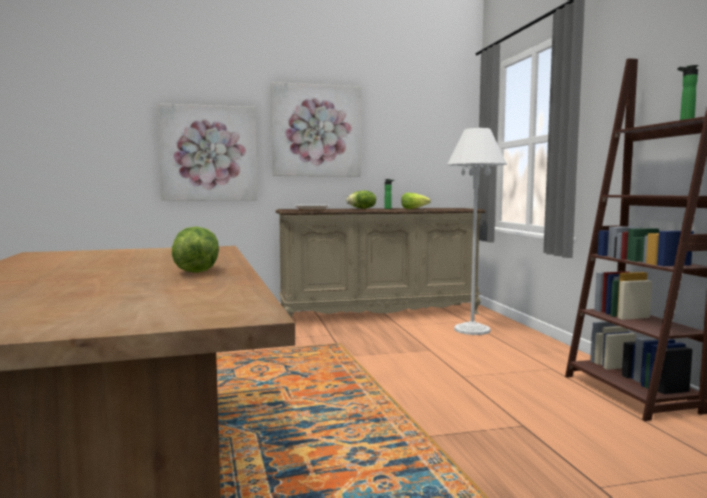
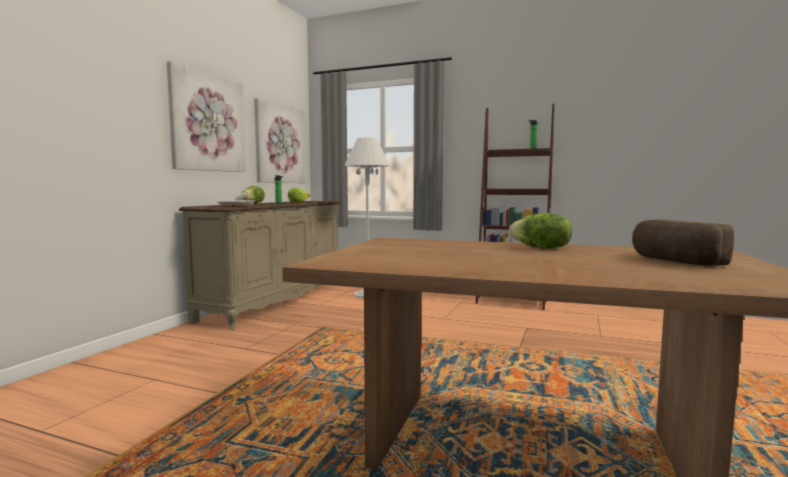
camera: 55 degrees left, 0 degrees up
picture [157,103,258,201] -> picture moved to [254,98,306,183]
none -> bread [632,219,734,266]

